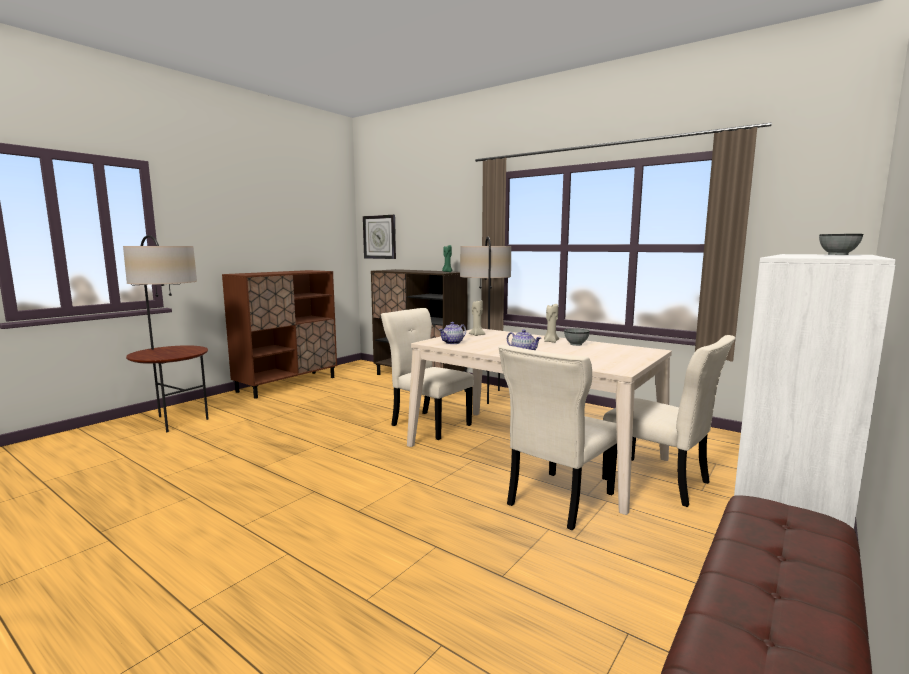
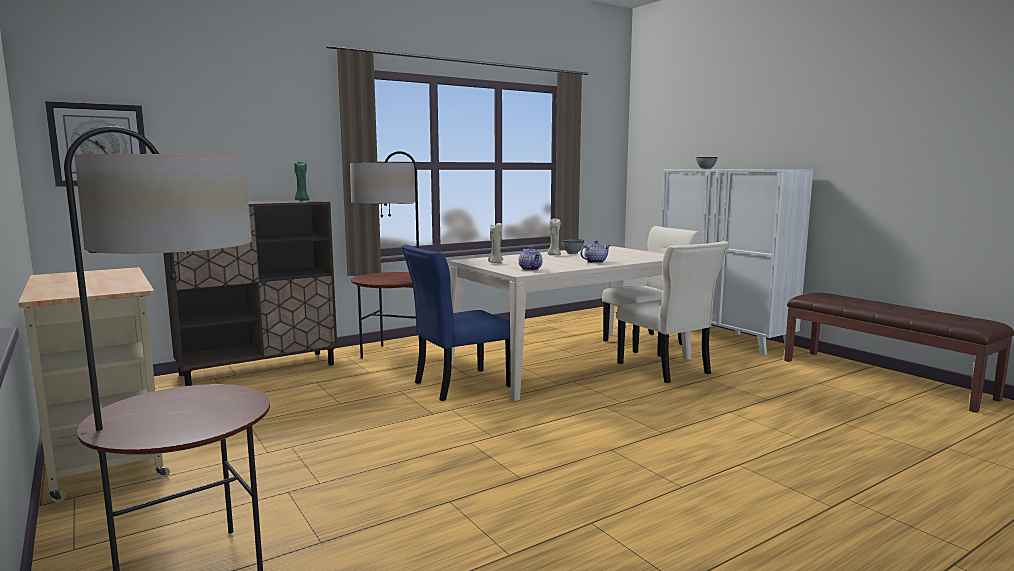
camera: 70 degrees left, 0 degrees up
brown cabinet [222,270,337,399] -> beige cart [18,267,170,503]
beige chair [381,308,474,440] -> blue chair [402,245,511,401]

